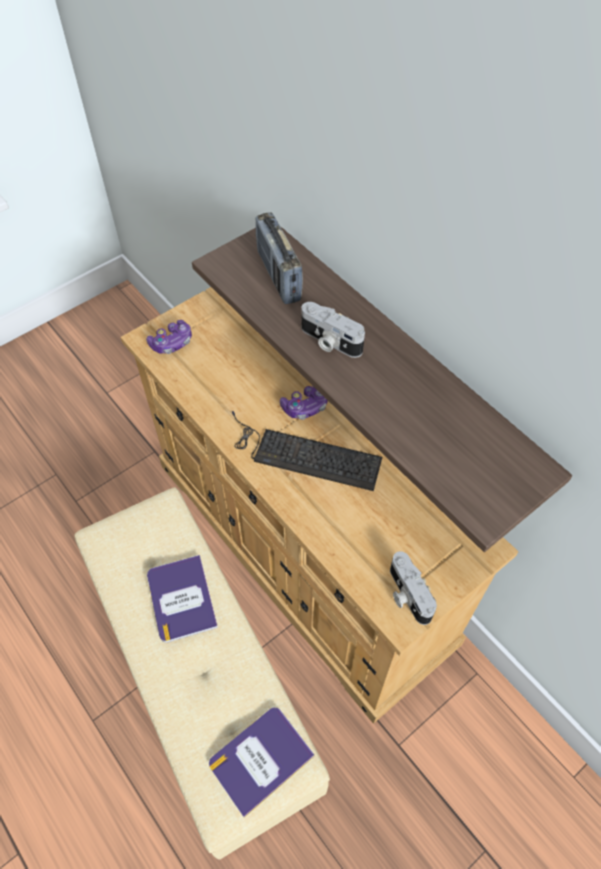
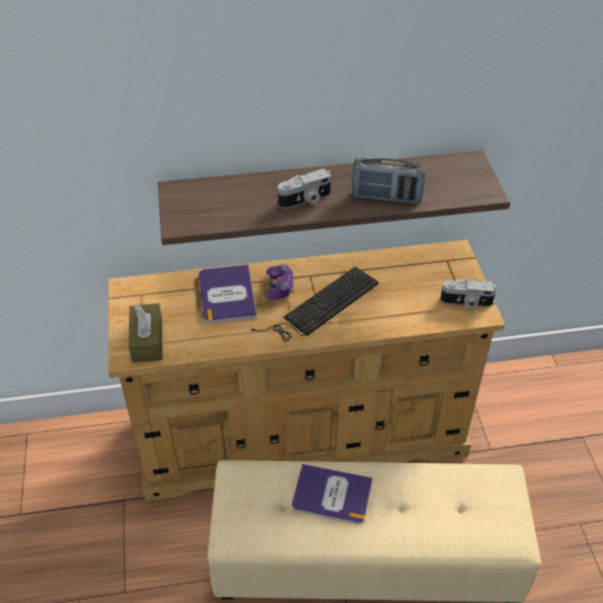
camera: 60 degrees left, 10 degrees down
game controller [146,320,192,354] -> brown tissue box [129,303,163,363]
book [209,708,315,818] -> book moved to [199,264,257,324]
radio [256,212,303,304] -> radio moved to [352,157,426,204]

